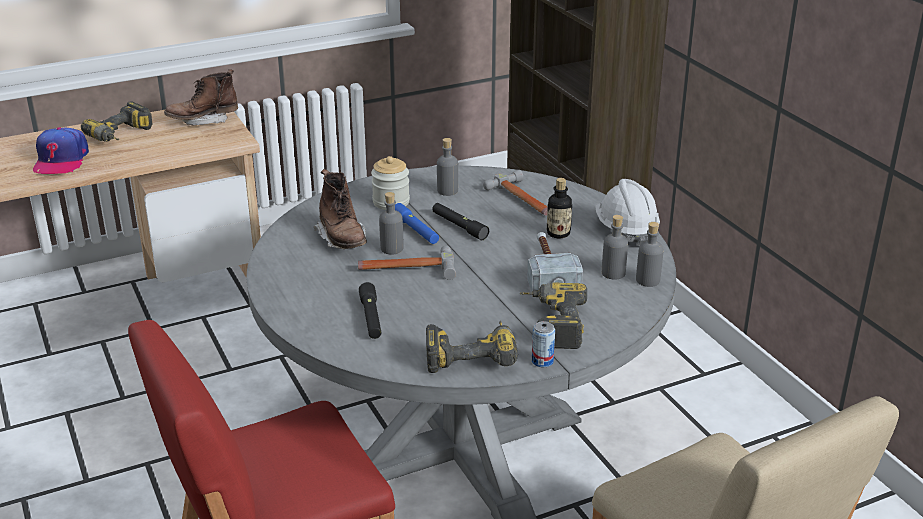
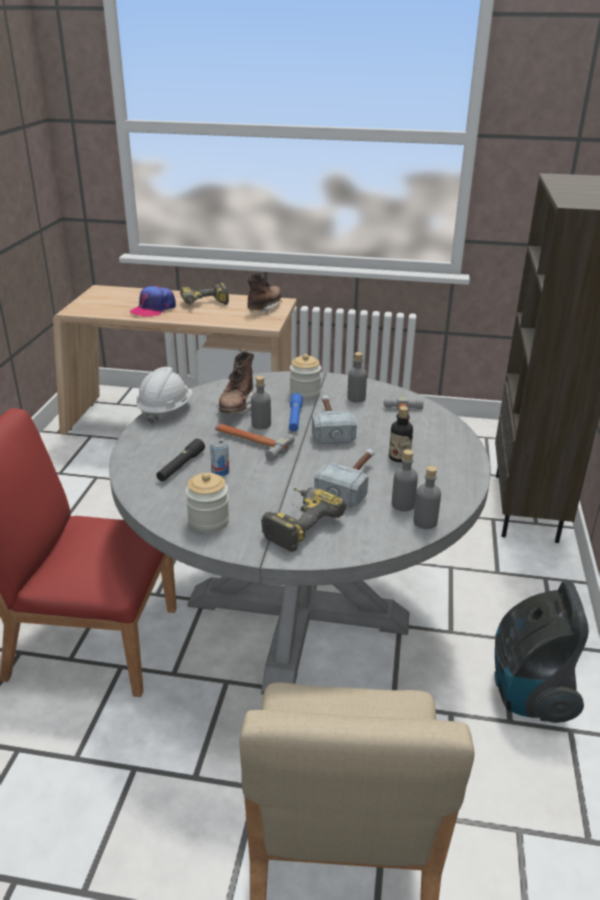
camera: 35 degrees right, 0 degrees up
brown boot [164,69,238,126] -> brown boot turned 105 degrees clockwise [247,273,282,314]
power drill [426,321,518,373] -> jar [185,473,229,532]
black flashlight [432,203,489,240] -> hammer [312,395,357,444]
can [532,321,555,367] -> can moved to [210,439,229,476]
white hard hat [595,179,660,246] -> white hard hat moved to [136,367,193,424]
none -> vacuum cleaner [494,581,589,723]

